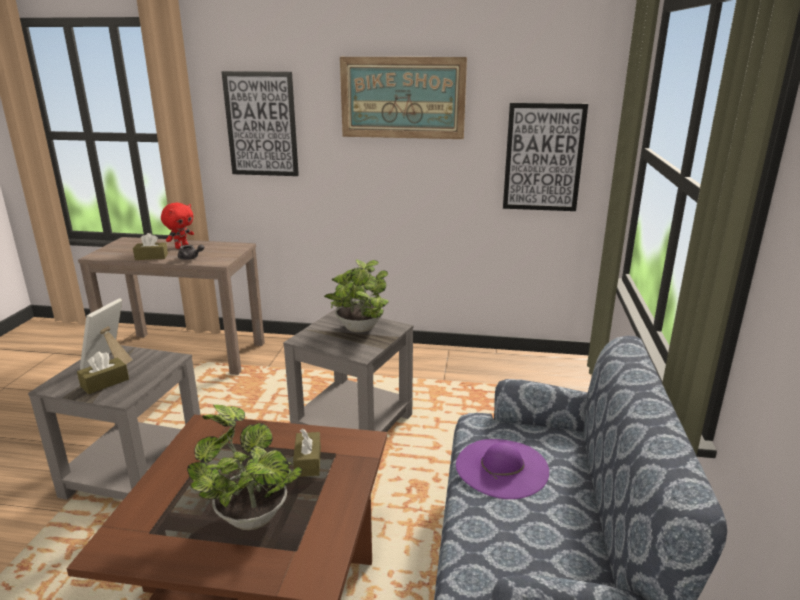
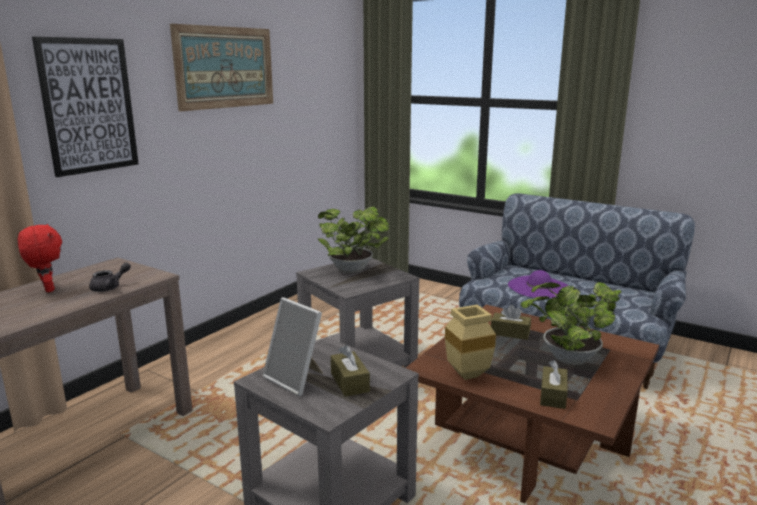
camera: 65 degrees left, 5 degrees down
brown tissue box [133,233,168,260] -> brown tissue box moved to [540,360,568,409]
picture [503,103,588,211] -> none
none -> beige vase [445,305,496,380]

